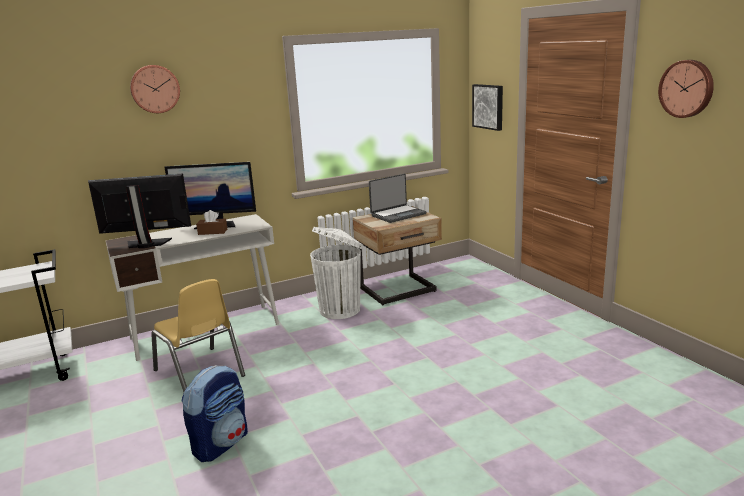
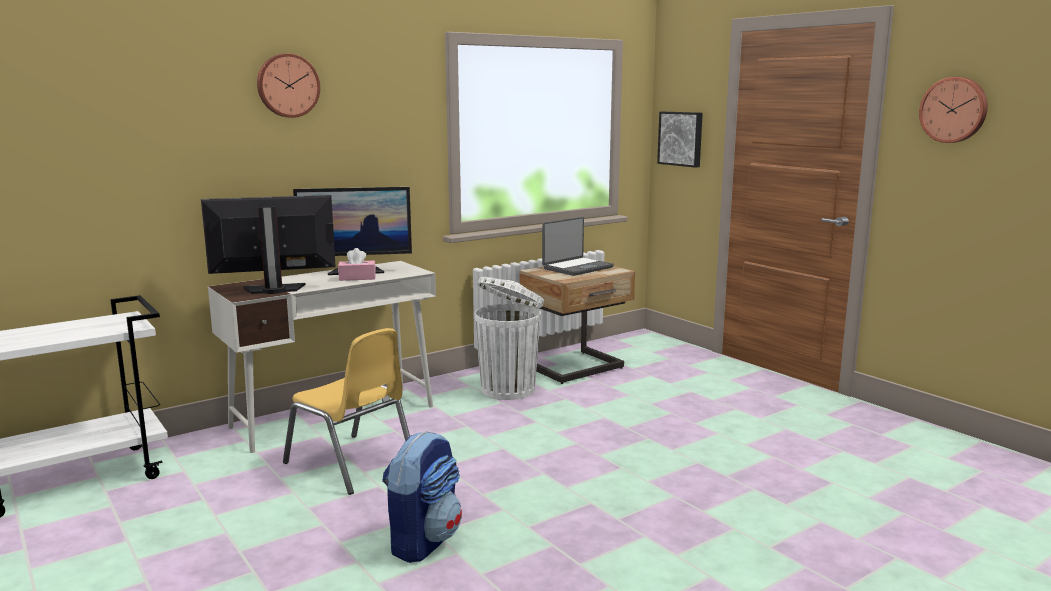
camera: 10 degrees left, 5 degrees down
brown tissue box [196,210,227,235] -> pink tissue box [338,248,376,281]

